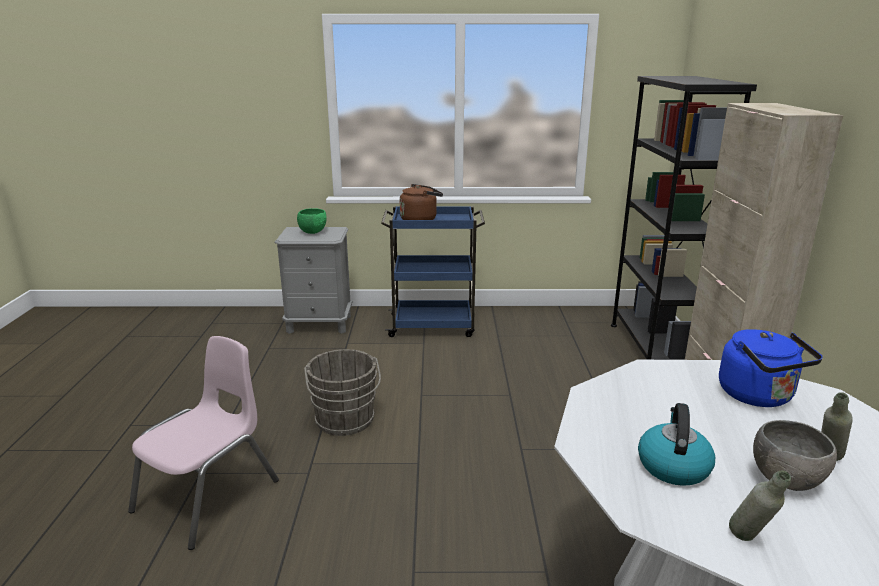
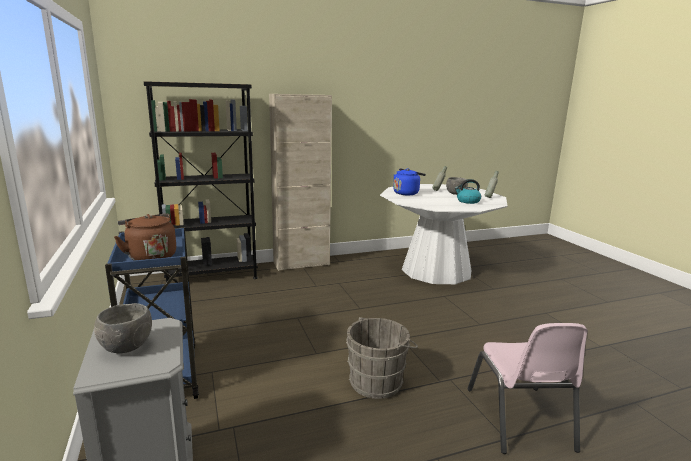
camera: 110 degrees left, 5 degrees down
pink chair [128,336,279,550] -> pink chair turned 105 degrees counterclockwise [467,323,588,454]
green bowl [297,208,327,234] -> grey bowl [94,303,152,353]

